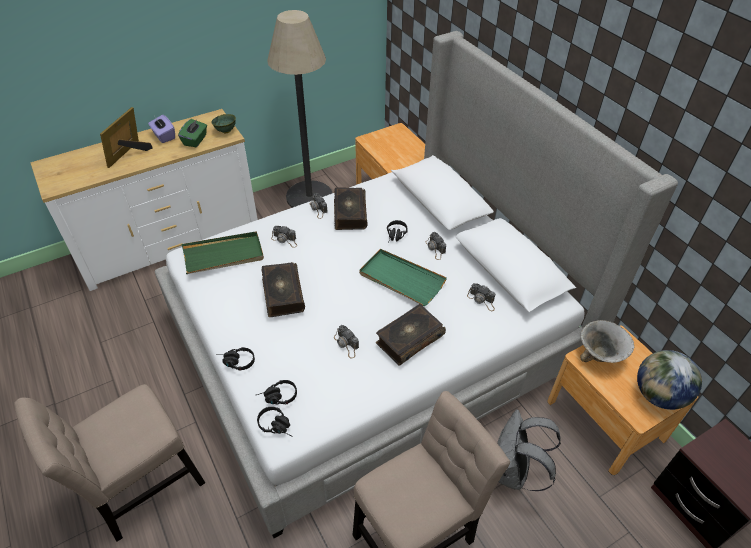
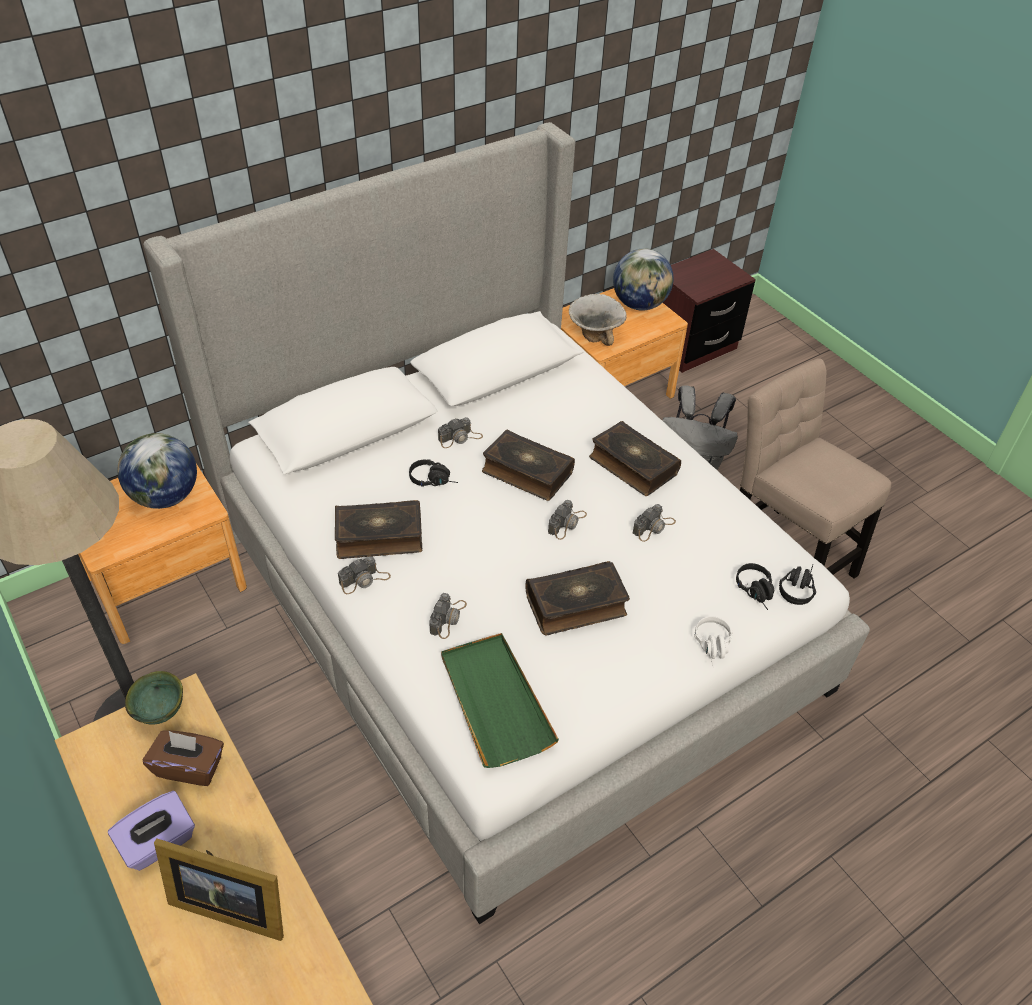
camera: 95 degrees left, 0 degrees up
beige chair [14,384,205,542] -> none
green tissue box [178,119,207,147] -> brown tissue box [142,730,224,786]
black headphones [216,347,255,371] -> white headphones [695,616,733,667]
green tray [359,249,447,306] -> book [482,429,575,501]
camera [467,283,495,311] -> camera moved to [548,500,587,540]
none -> globe [118,433,197,509]

